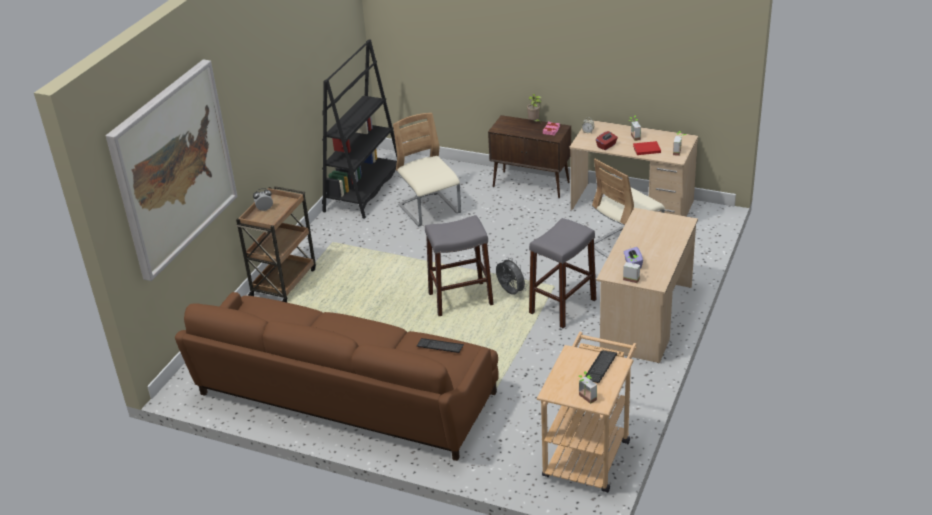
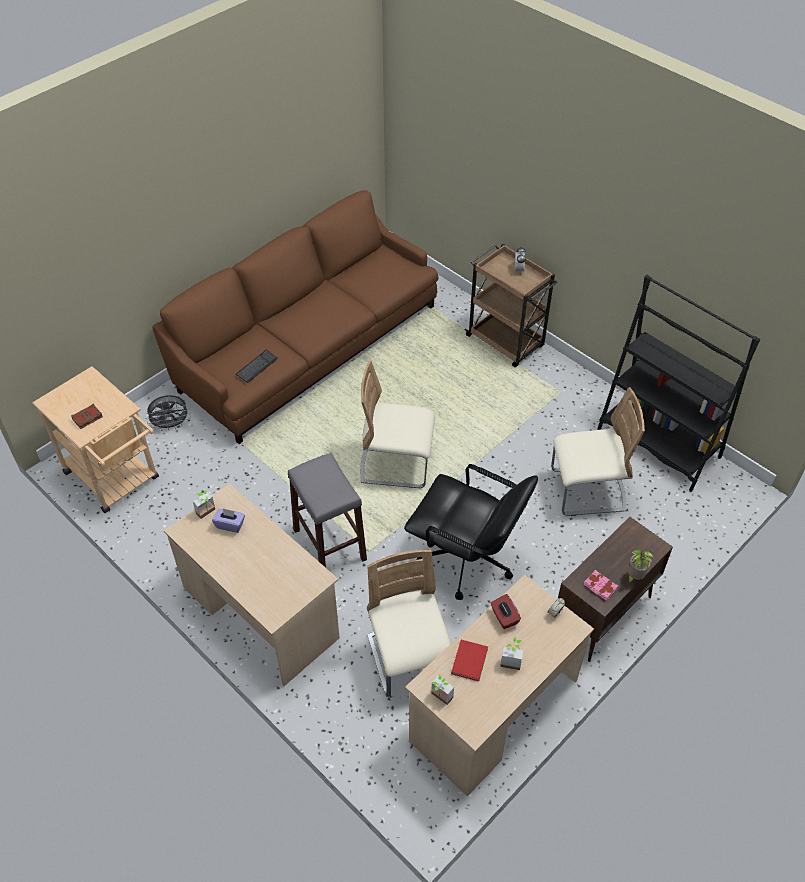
camera: 110 degrees right, 15 degrees up
picture [106,59,238,281] -> none
grey stool [425,215,494,316] -> beige chair [360,360,435,488]
grey fan [496,257,528,295] -> grey fan moved to [146,395,191,431]
potted plant [579,371,597,404] -> none
keyboard [585,351,617,383] -> brown book [71,404,103,429]
none -> black office chair [404,464,538,600]

